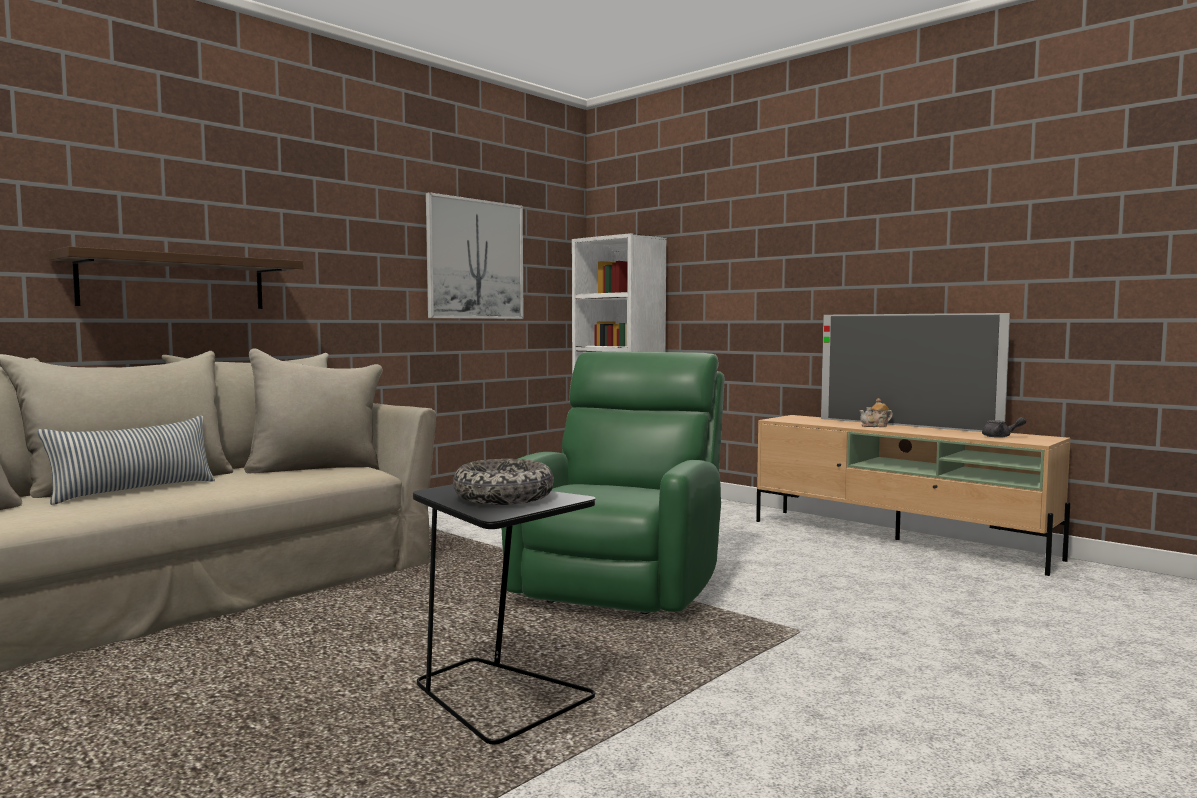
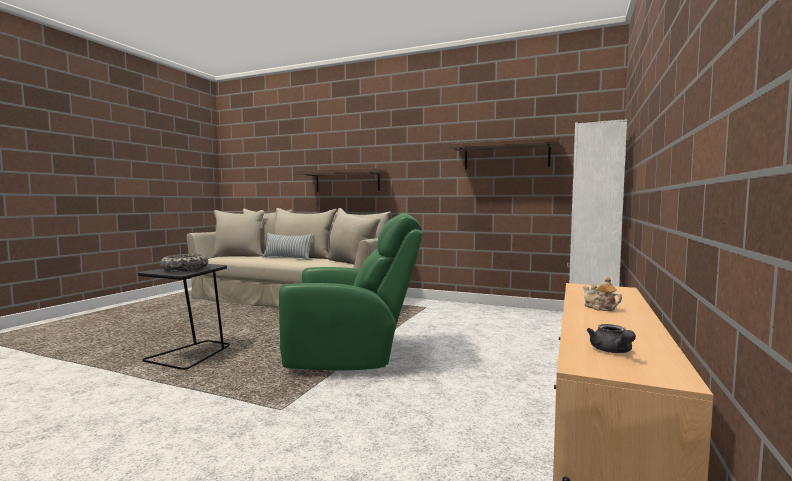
camera: 70 degrees right, 0 degrees up
picture [426,192,524,319] -> shelf [450,138,561,169]
television [821,313,1010,432] -> none

